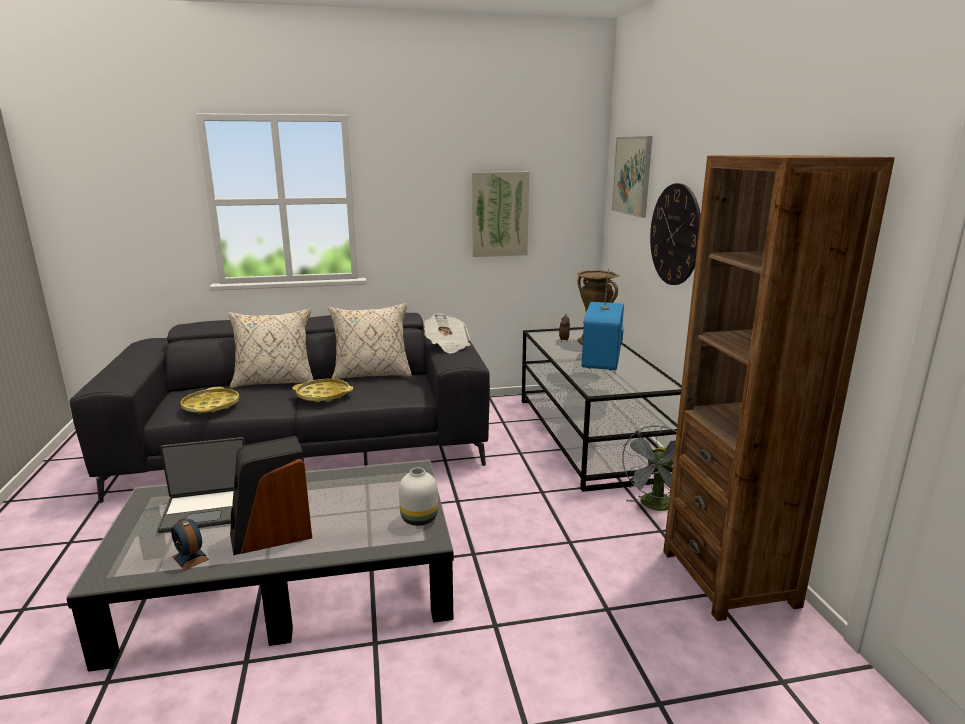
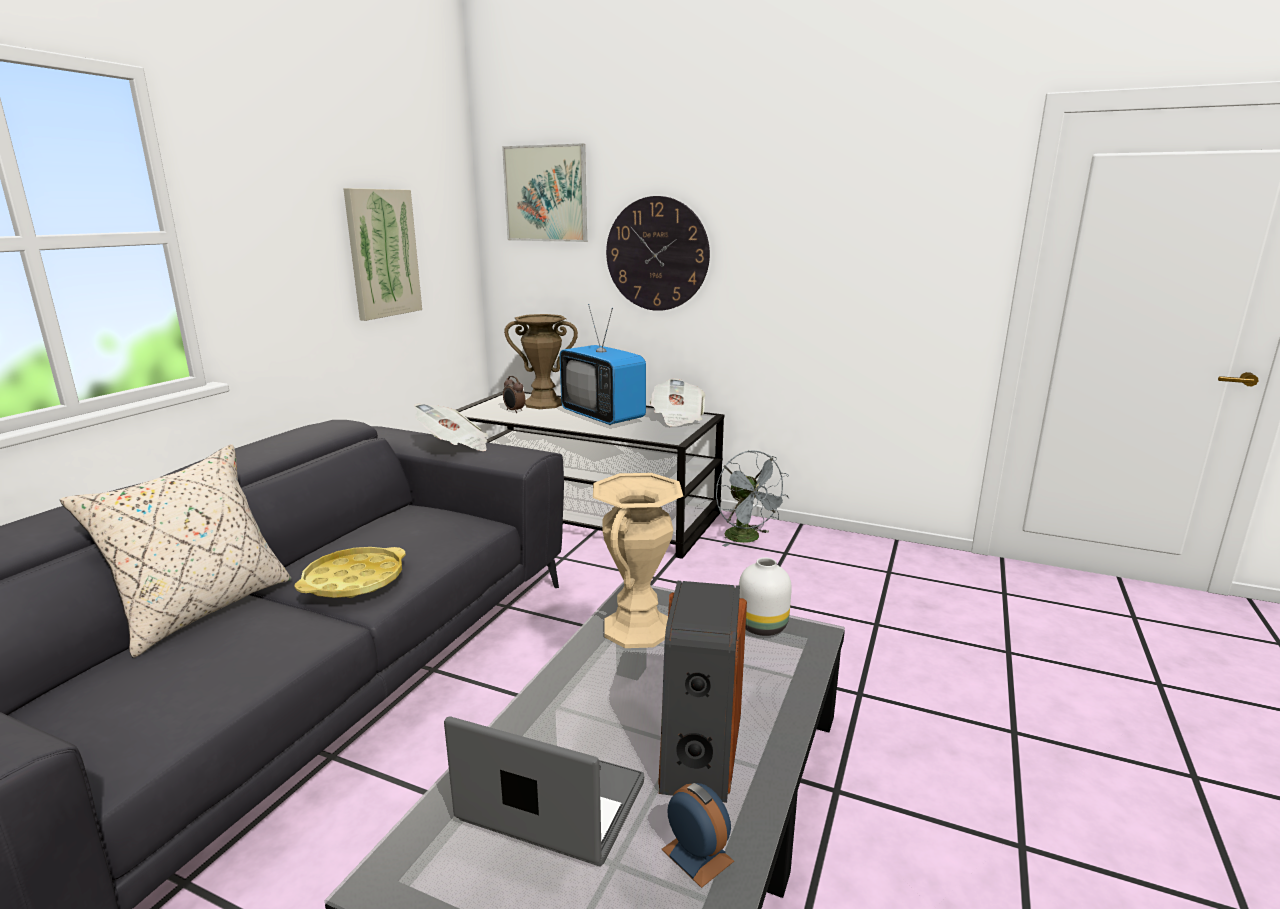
camera: 55 degrees left, 0 degrees up
laptop [157,437,245,533] -> laptop turned 90 degrees counterclockwise [444,716,644,866]
alarm clock [171,518,209,570] -> alarm clock turned 120 degrees counterclockwise [662,783,734,888]
yellow tray [181,387,239,413] -> none
beige pillow [328,303,412,380] -> none
brown bookcase [663,155,895,621] -> none
none -> beige vase [593,473,683,648]
none -> newspaper [649,379,705,427]

